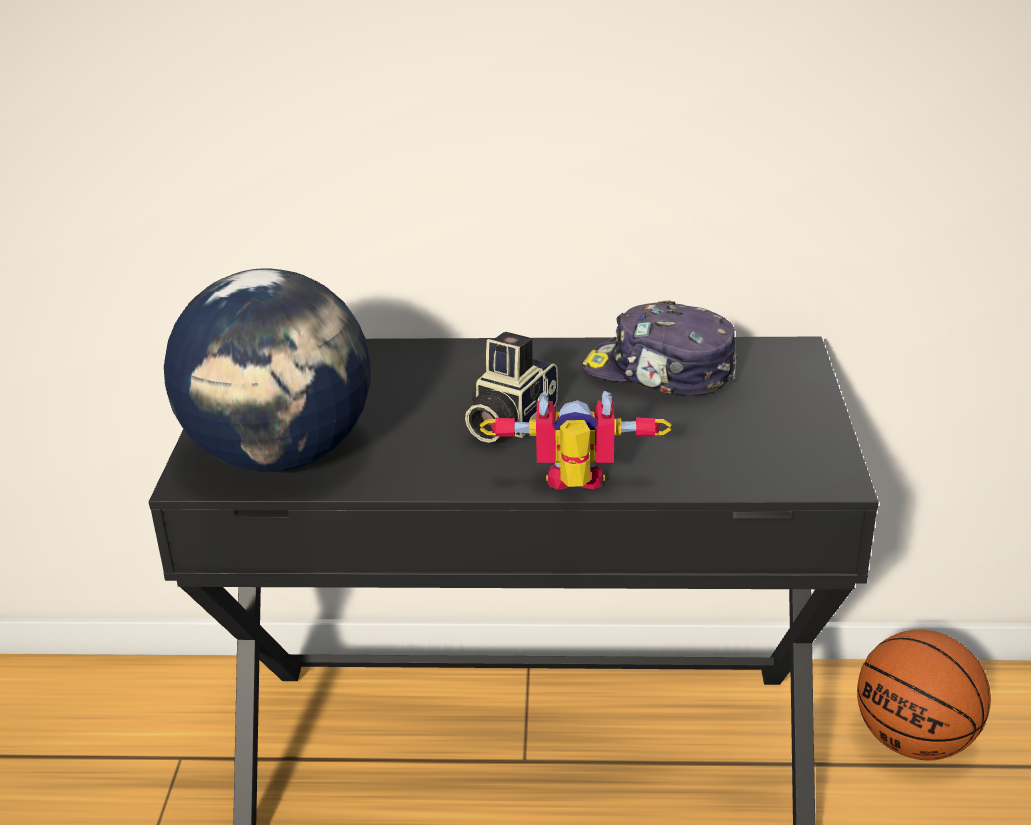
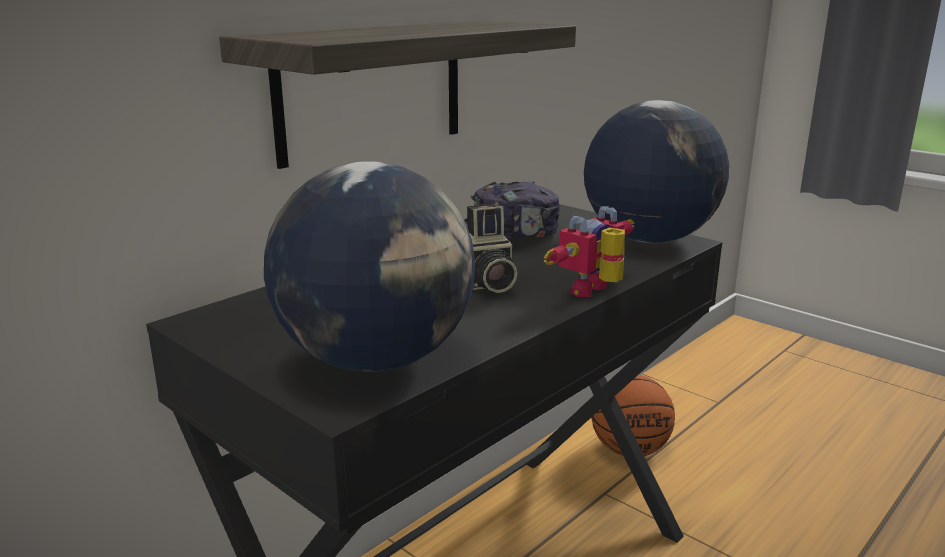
camera: 50 degrees left, 10 degrees down
none -> shelf [219,21,576,169]
none -> globe [584,100,729,243]

